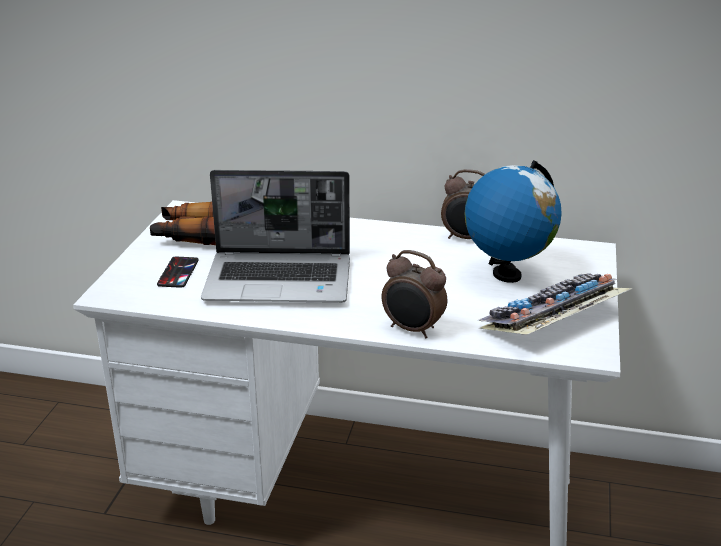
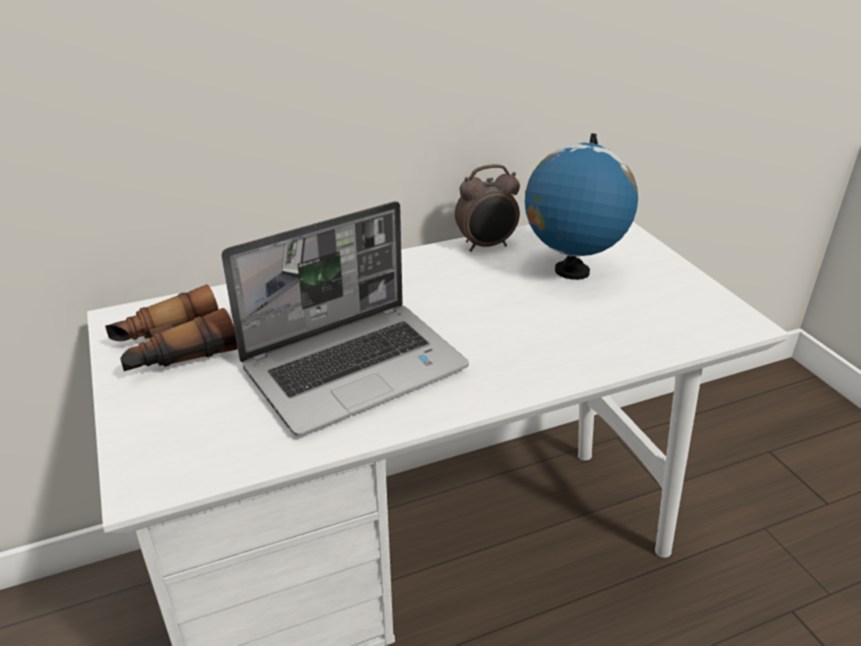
camera: 35 degrees left, 5 degrees up
phone [157,257,199,288] -> none
alarm clock [381,250,447,338] -> none
keyboard [478,273,632,335] -> none

